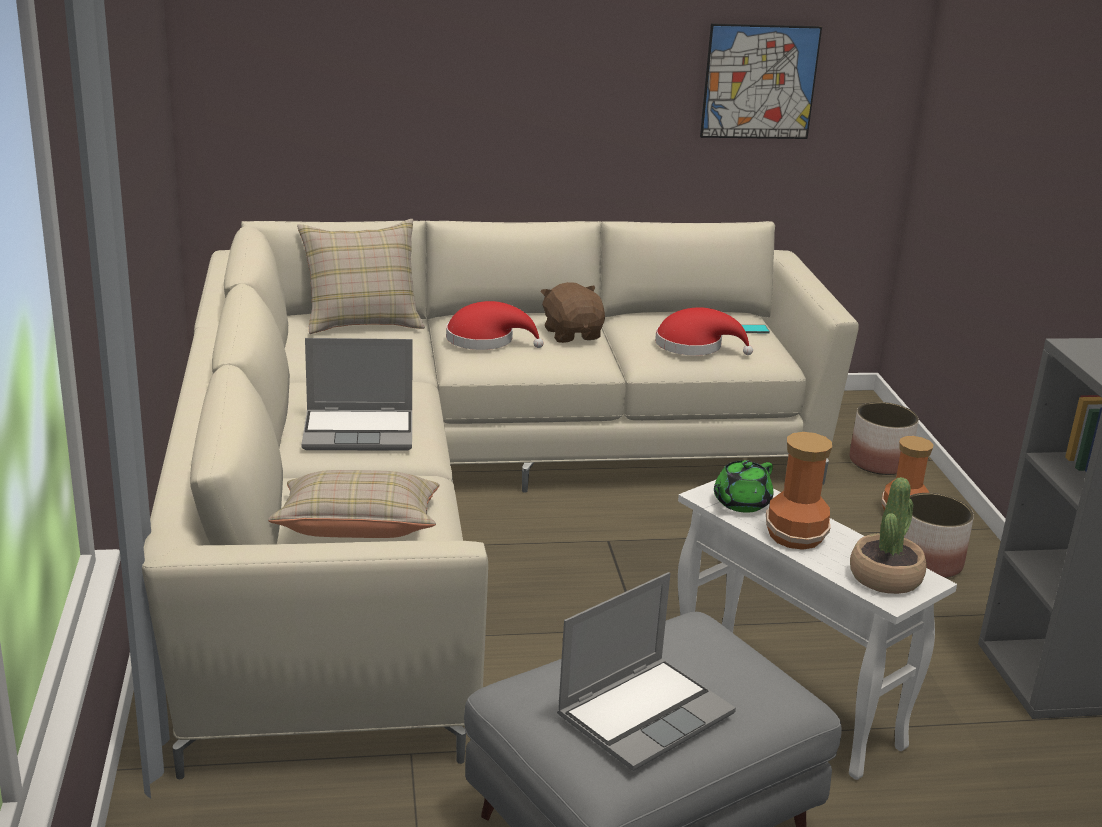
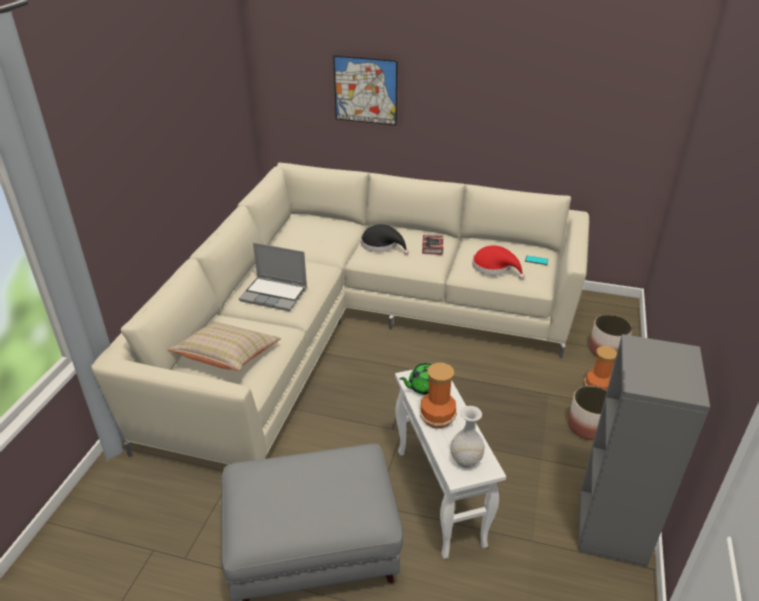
camera: 25 degrees right, 10 degrees up
beige pillow [297,219,425,334] -> none
red hat [446,301,544,350] -> black hat [361,224,409,255]
brown plush toy [540,282,605,343] -> book [422,235,444,255]
laptop [557,572,736,771] -> none
picture [700,23,822,139] -> picture moved to [333,55,398,125]
potted plant [850,477,926,594] -> white vase [450,406,485,468]

